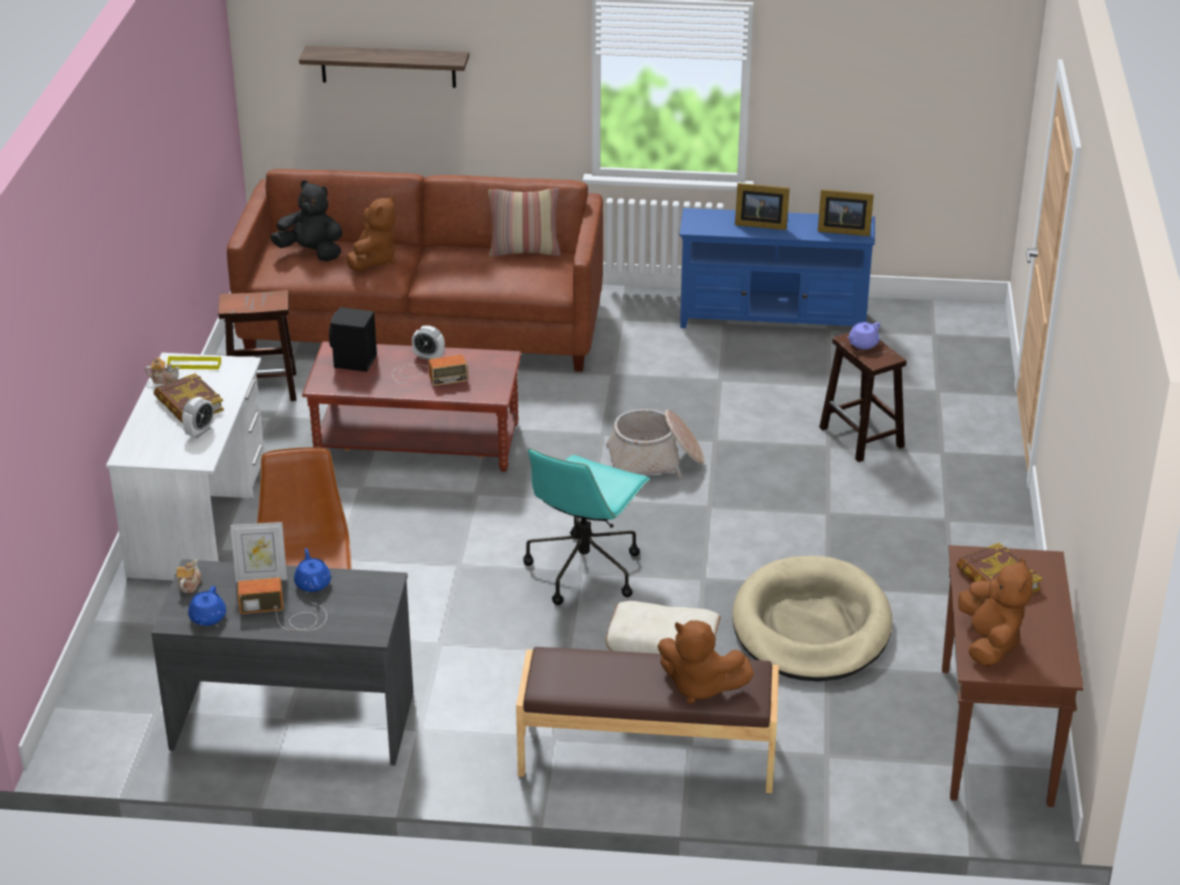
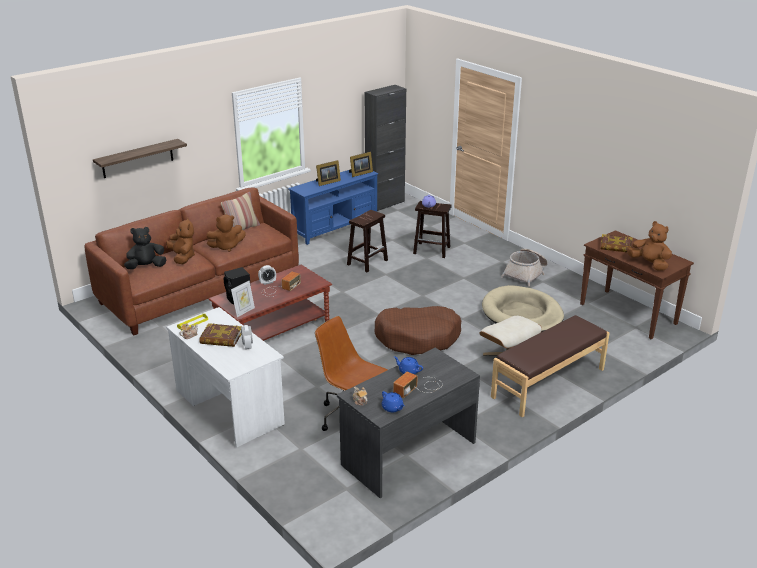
camera: 45 degrees left, 5 degrees down
brown stool [218,290,296,401] -> brown stool moved to [347,210,388,272]
picture frame [230,522,287,582] -> picture frame moved to [231,281,255,317]
turquoise office chair [523,448,650,605] -> brown dog bed [375,306,461,355]
basket [606,409,705,478] -> basket moved to [501,249,548,287]
brown plush toy [658,620,754,704] -> brown plush toy moved to [206,214,246,252]
none -> black cabinet [365,85,406,211]

